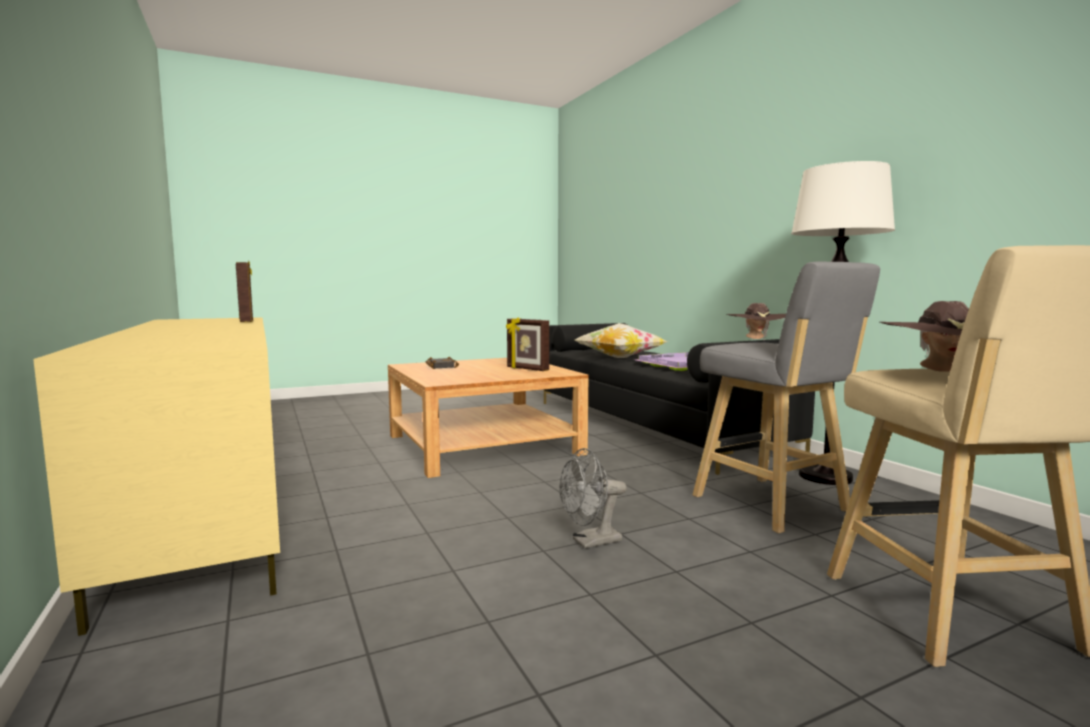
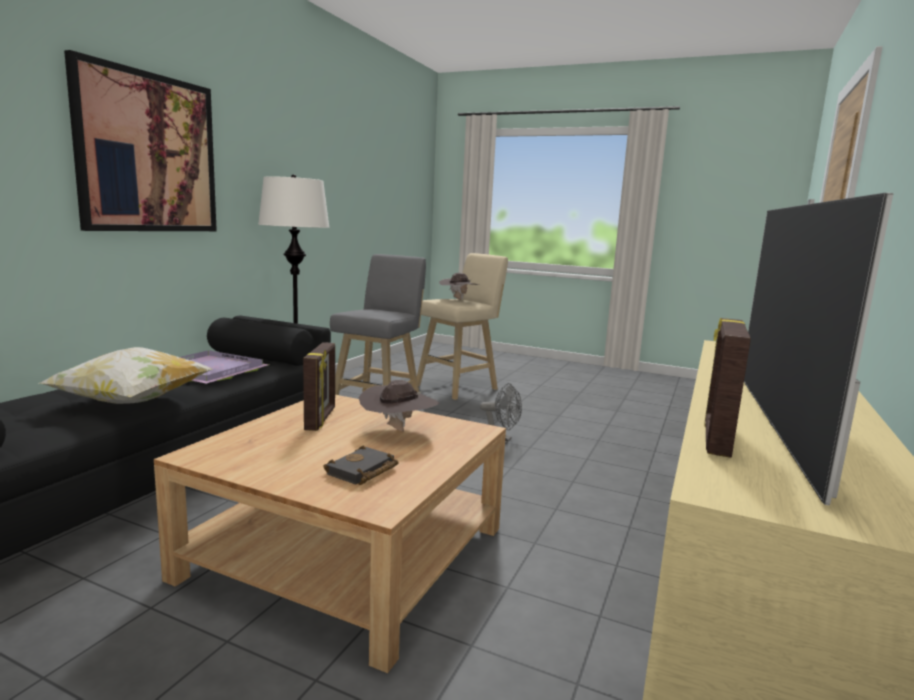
camera: 130 degrees left, 5 degrees up
brown hat [727,303,786,339] -> brown hat moved to [359,380,439,432]
none -> picture [64,50,217,231]
none -> television [744,193,894,506]

